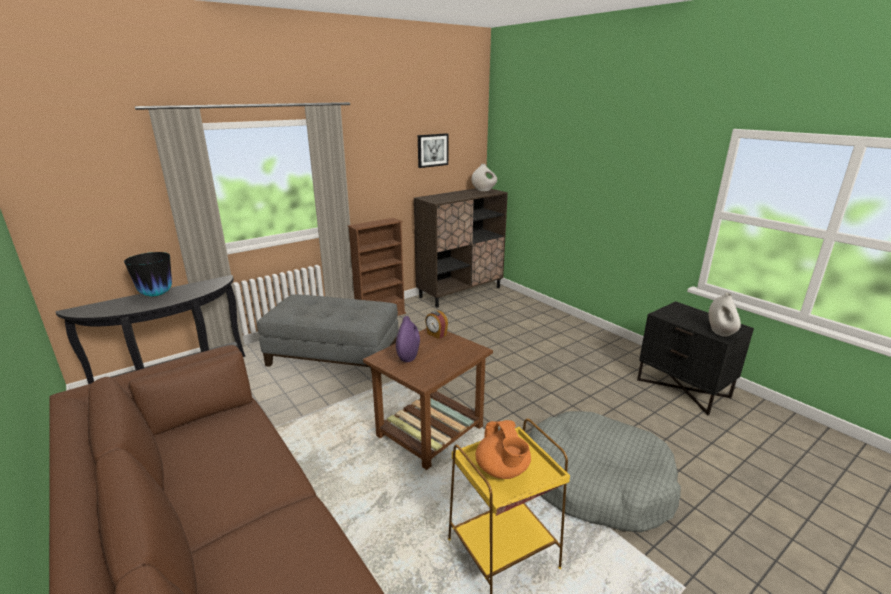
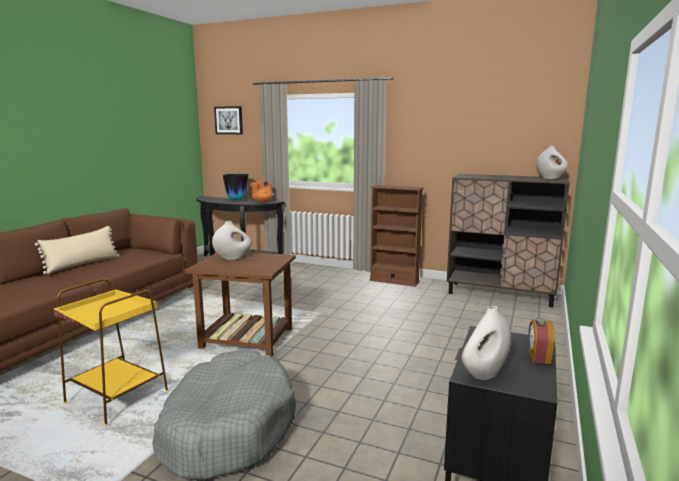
camera: 60 degrees right, 10 degrees down
grey ottoman [257,294,399,373] -> none
purple vase [396,316,420,362] -> white vase [212,221,252,260]
picture [418,133,448,168] -> picture moved to [214,106,243,134]
alarm clock [425,310,448,339] -> alarm clock moved to [528,318,555,364]
orange teapot [475,420,531,479] -> orange teapot moved to [250,181,273,203]
none -> beige pillow [35,226,119,274]

